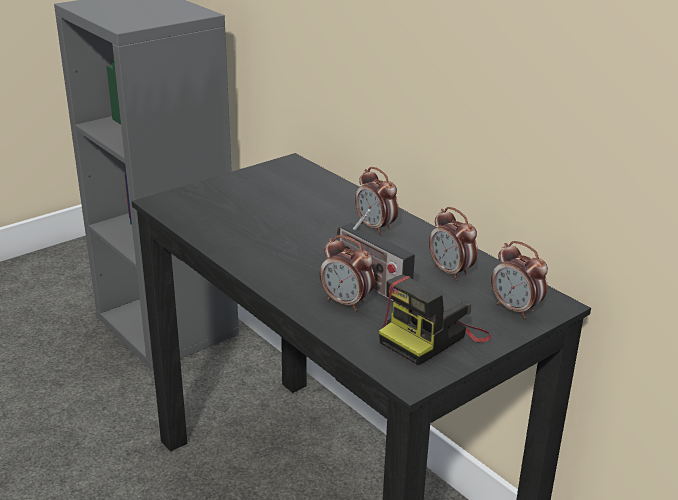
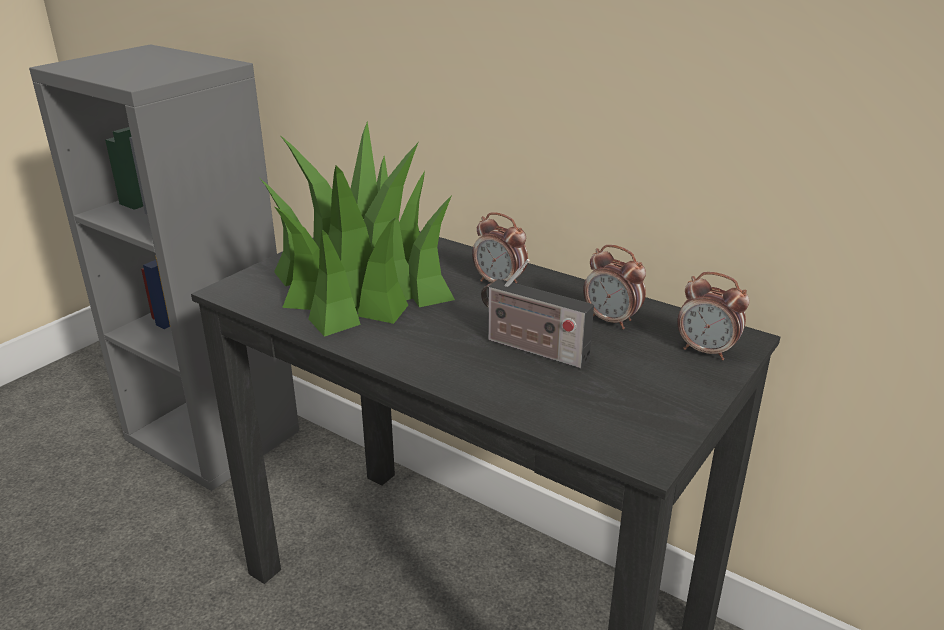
camera: 15 degrees left, 0 degrees up
alarm clock [320,235,375,311] -> none
camera [379,275,491,365] -> none
none -> potted plant [260,122,455,337]

